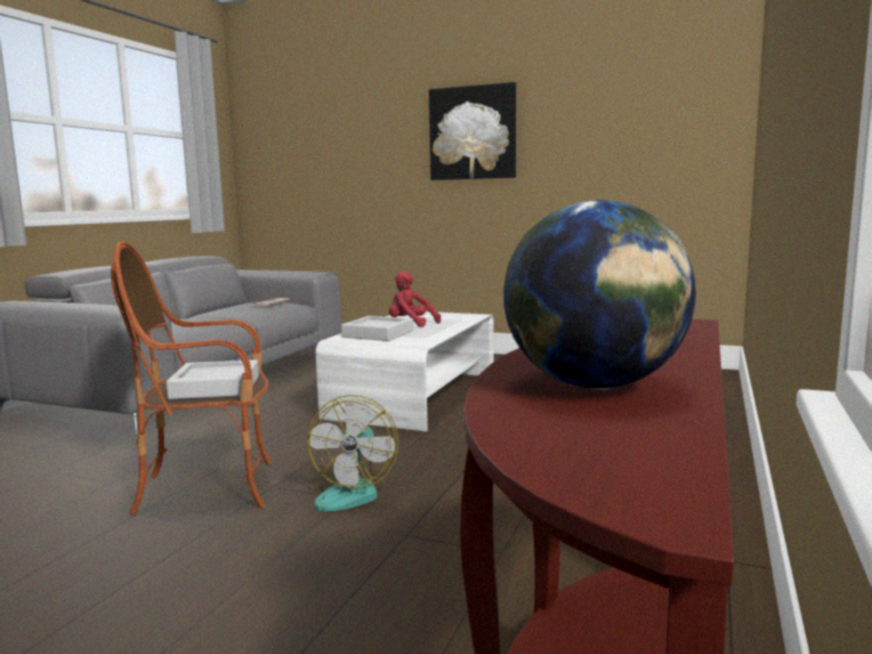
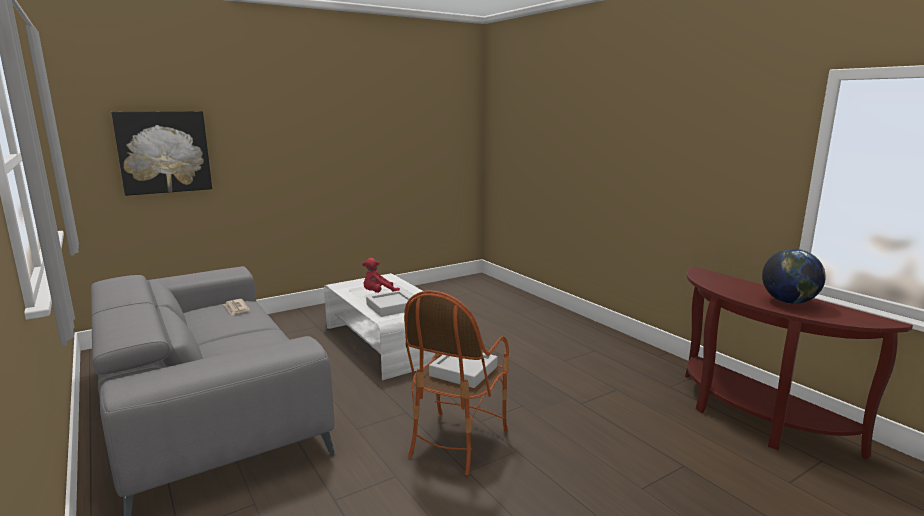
camera: 55 degrees left, 5 degrees up
fan [307,395,399,511] -> none
picture [429,82,516,180] -> picture moved to [111,111,212,196]

